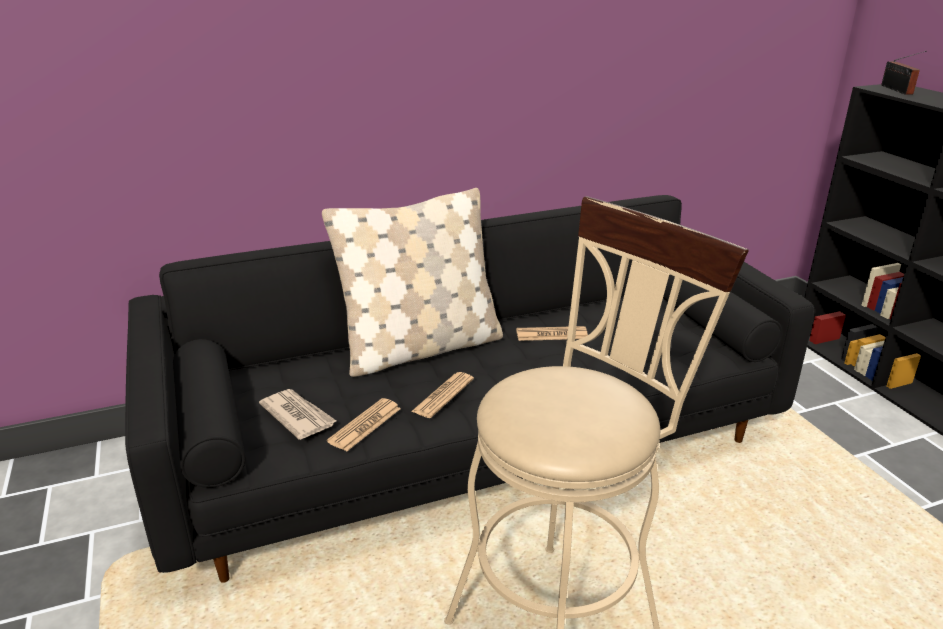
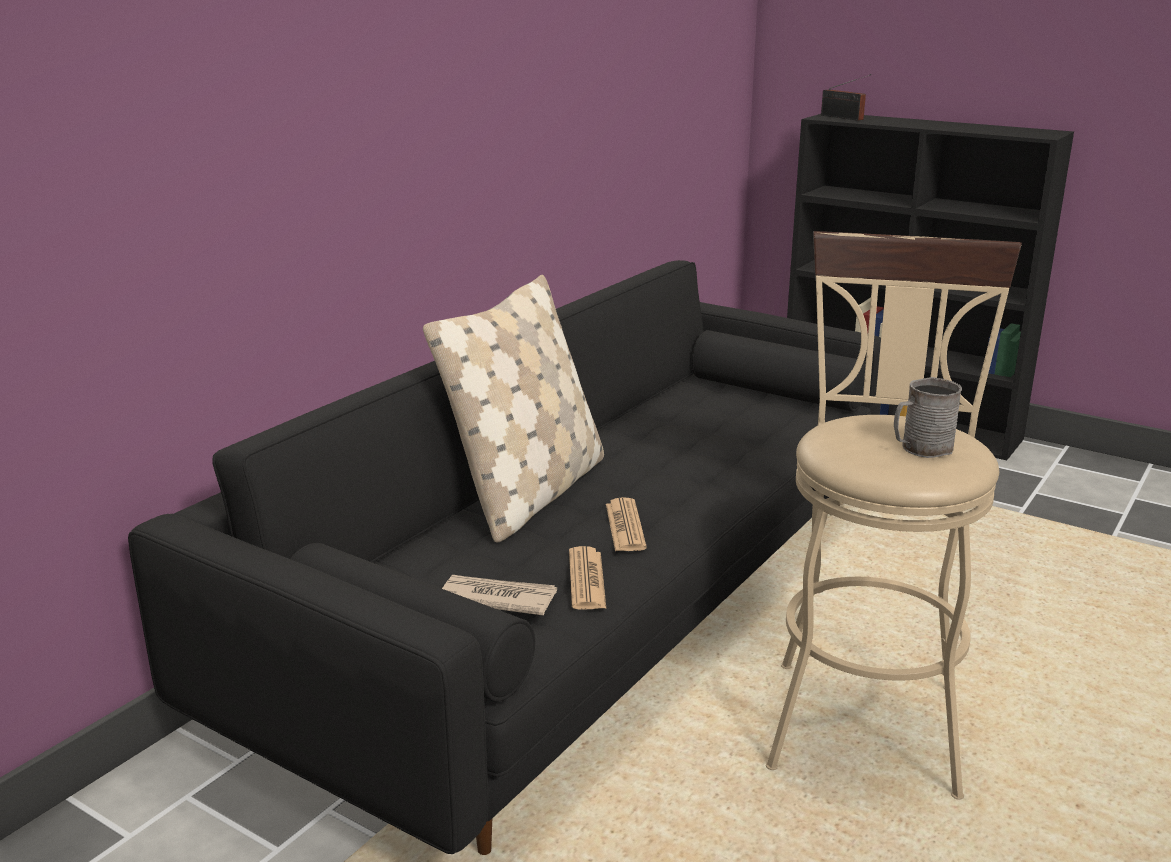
camera: 35 degrees left, 5 degrees down
newspaper [516,326,588,341] -> none
none -> grey mug [894,377,962,458]

